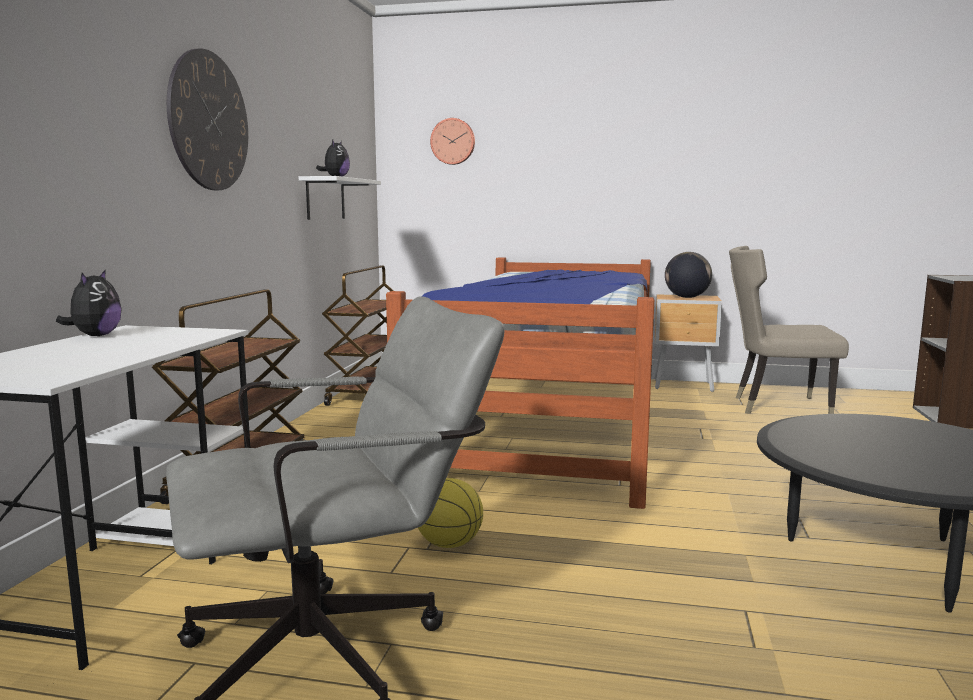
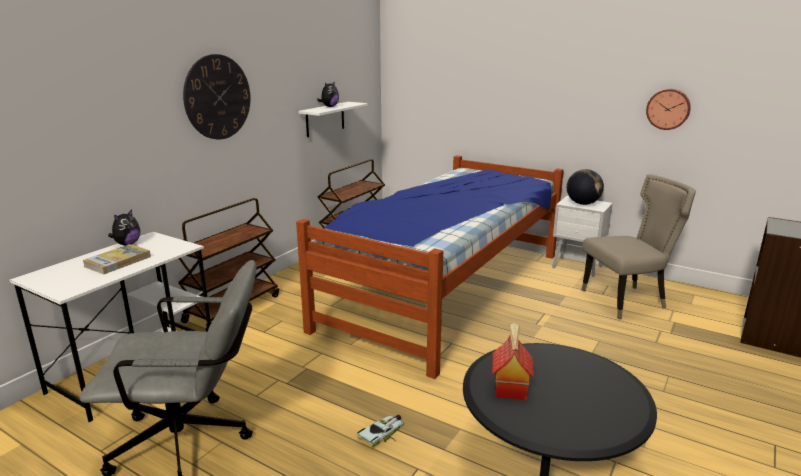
camera: 20 degrees right, 10 degrees up
basketball [418,478,483,548] -> none
wall clock [430,118,475,165] -> wall clock moved to [646,89,691,130]
brown nightstand [655,294,722,392] -> white nightstand [552,196,613,277]
beige chair [729,246,849,414] -> beige chair turned 135 degrees clockwise [582,174,696,320]
none -> book [82,244,151,274]
none -> toy car [357,415,404,447]
none -> toy house [492,323,534,400]

